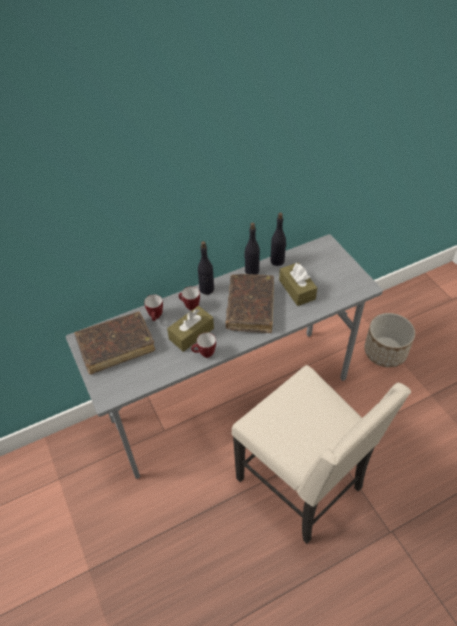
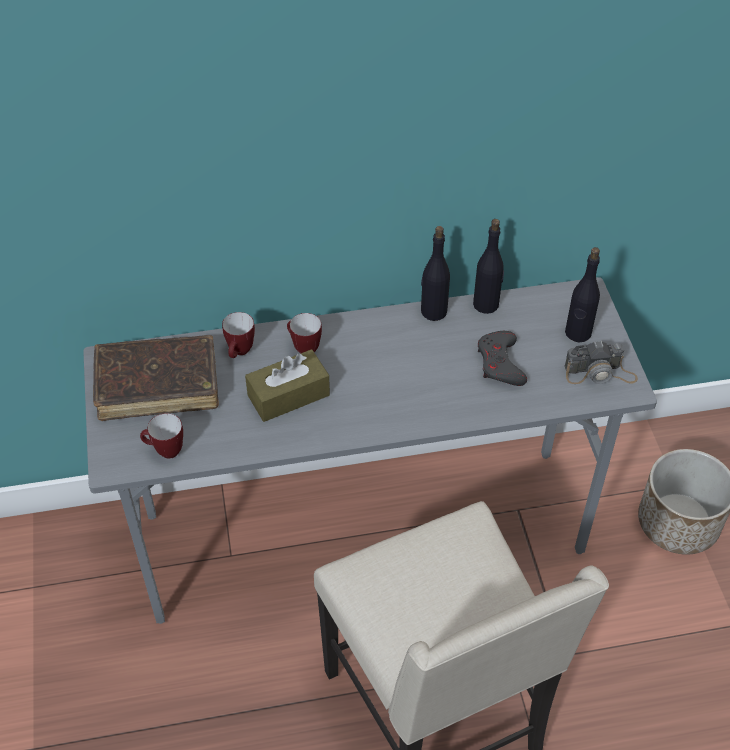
camera: 15 degrees right, 0 degrees up
mug [191,333,216,358] -> mug moved to [140,413,183,459]
black bottle [198,241,214,295] -> black bottle moved to [565,247,600,342]
brown book [225,274,274,333] -> none
brown tissue box [279,263,317,306] -> grey game controller [478,331,527,386]
none -> camera [565,341,638,384]

